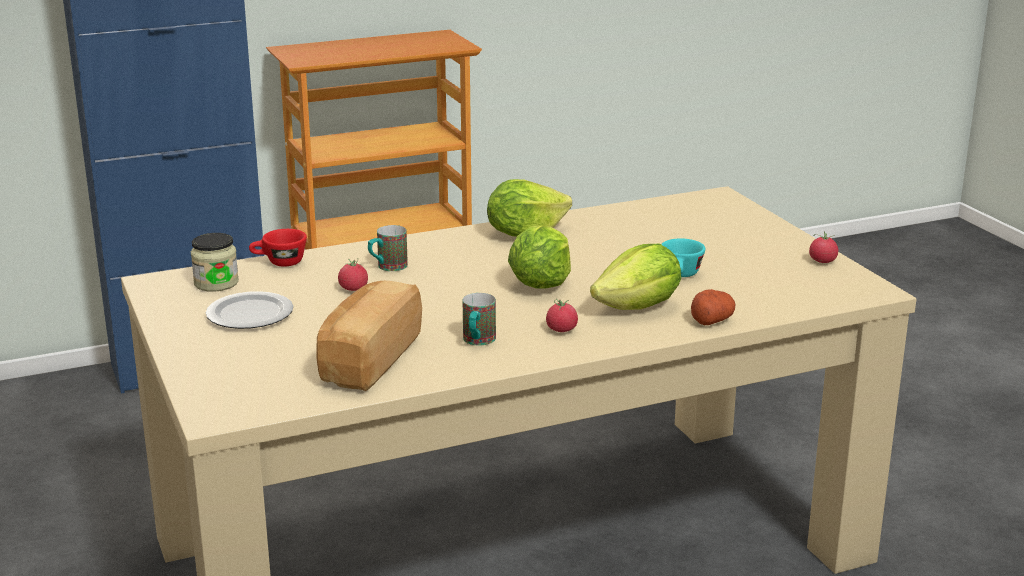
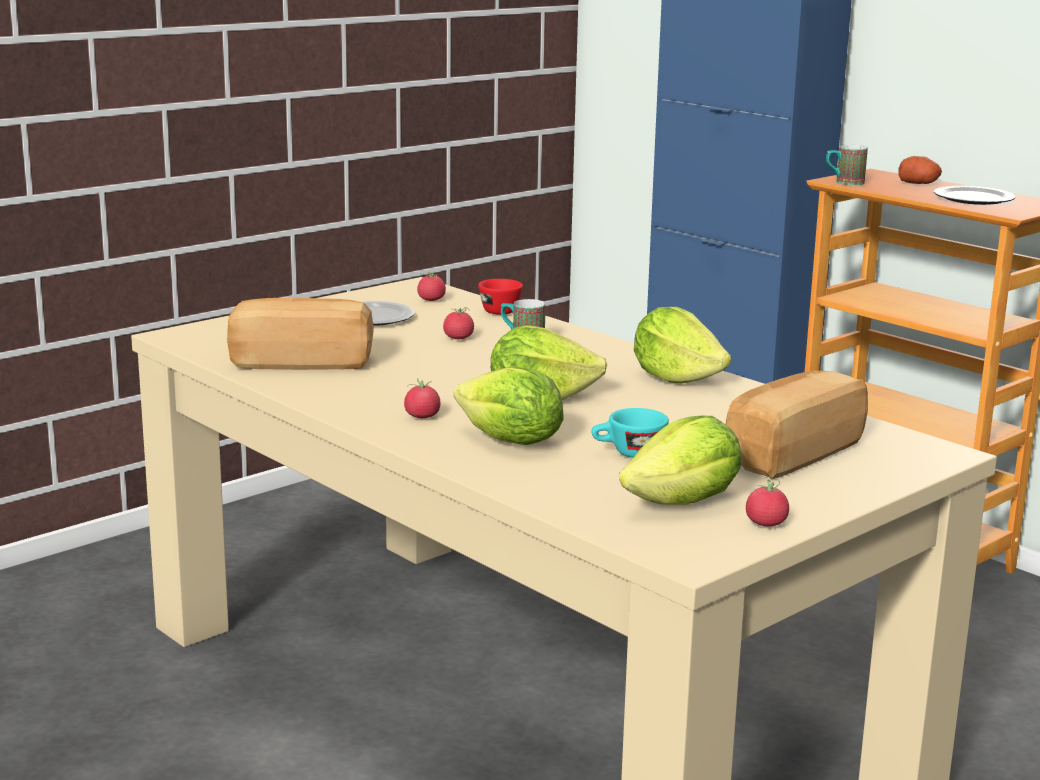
camera: 70 degrees right, 5 degrees down
jar [191,233,239,292] -> tomato [417,272,446,301]
mug [463,293,496,345] -> mug moved to [826,145,868,185]
potato [691,289,735,325] -> potato moved to [898,156,942,184]
none -> lettuce [619,416,742,505]
none -> bread [726,371,868,479]
none -> plate [934,186,1015,205]

